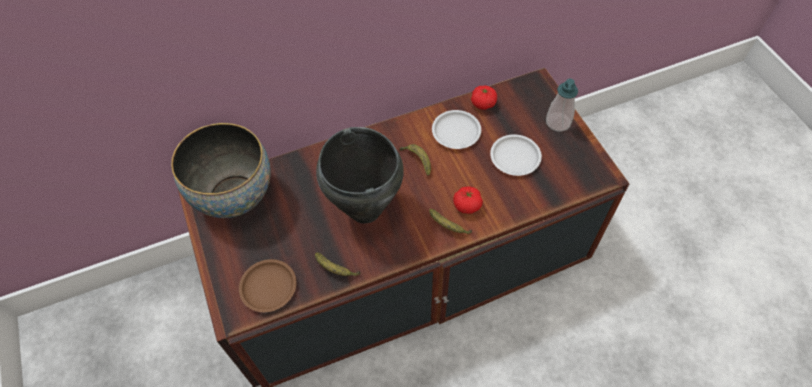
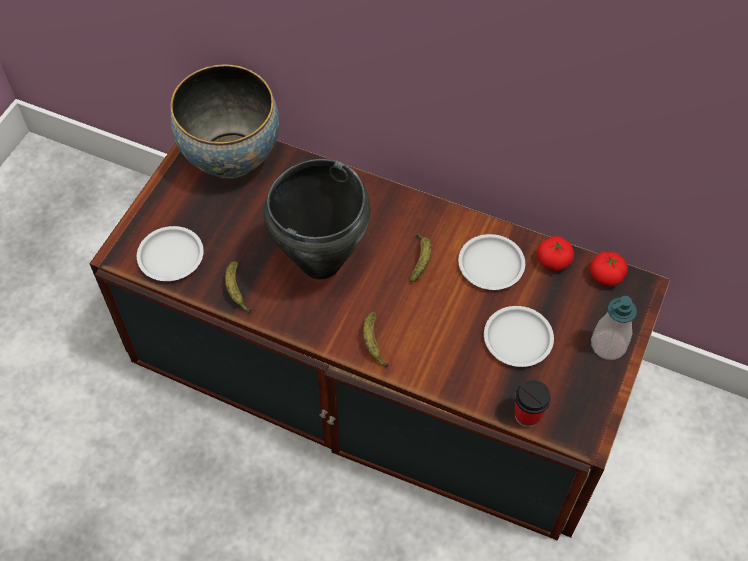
camera: 45 degrees right, 0 degrees up
brown plate [239,259,296,312] -> white plate [137,226,204,281]
tomato [453,186,483,214] -> tomato moved to [590,252,628,286]
none -> cup [515,380,551,427]

